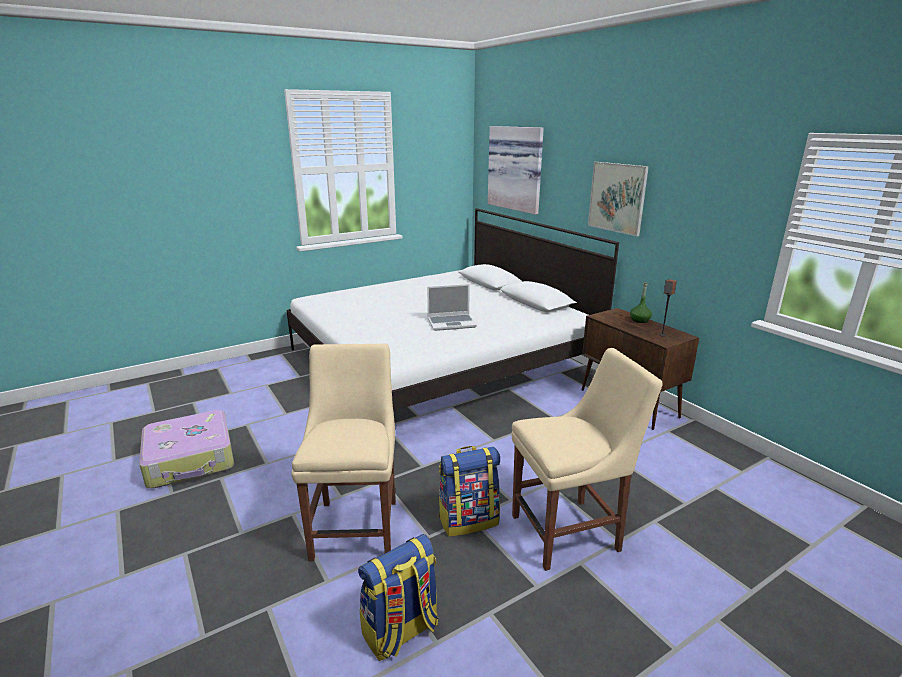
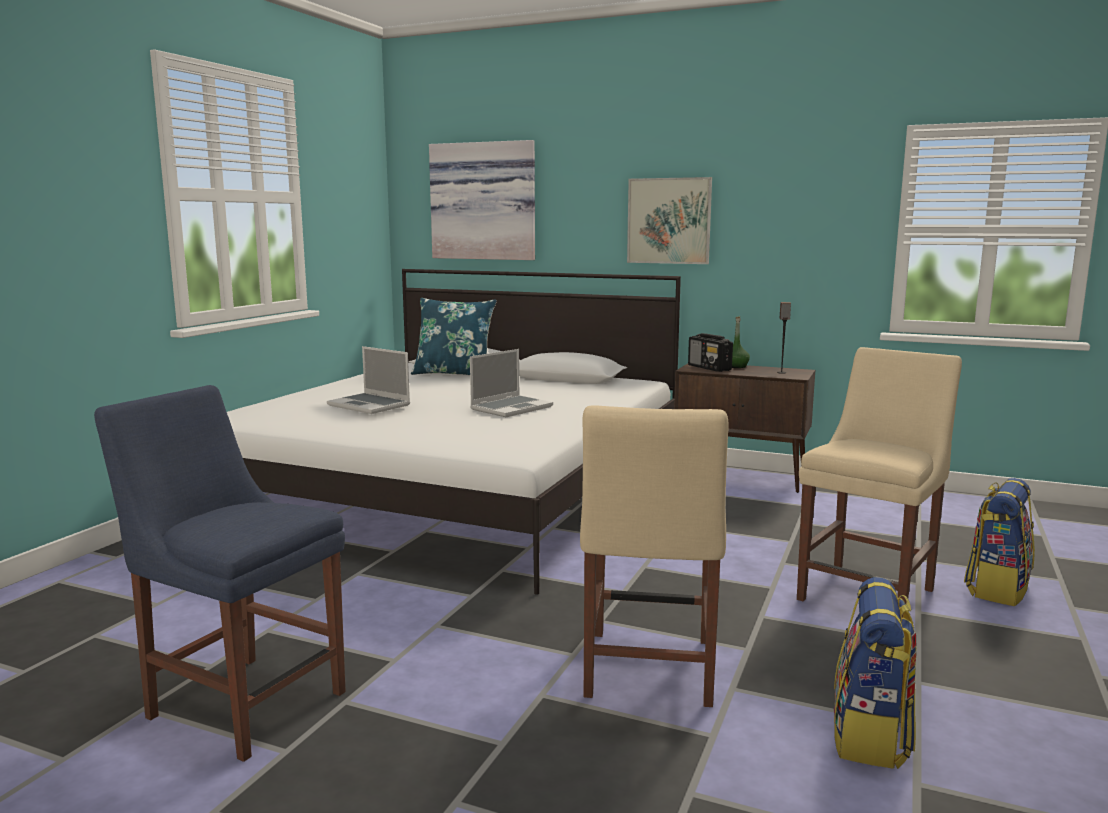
camera: 35 degrees left, 10 degrees down
suitcase [139,410,234,488] -> blue chair [94,385,346,762]
beige chair [291,344,396,561] -> beige chair turned 135 degrees counterclockwise [580,405,729,707]
backpack [438,446,500,536] -> backpack moved to [964,478,1035,606]
none -> laptop [327,346,410,414]
none -> blue pillow [411,298,497,375]
none -> radio [688,333,733,372]

